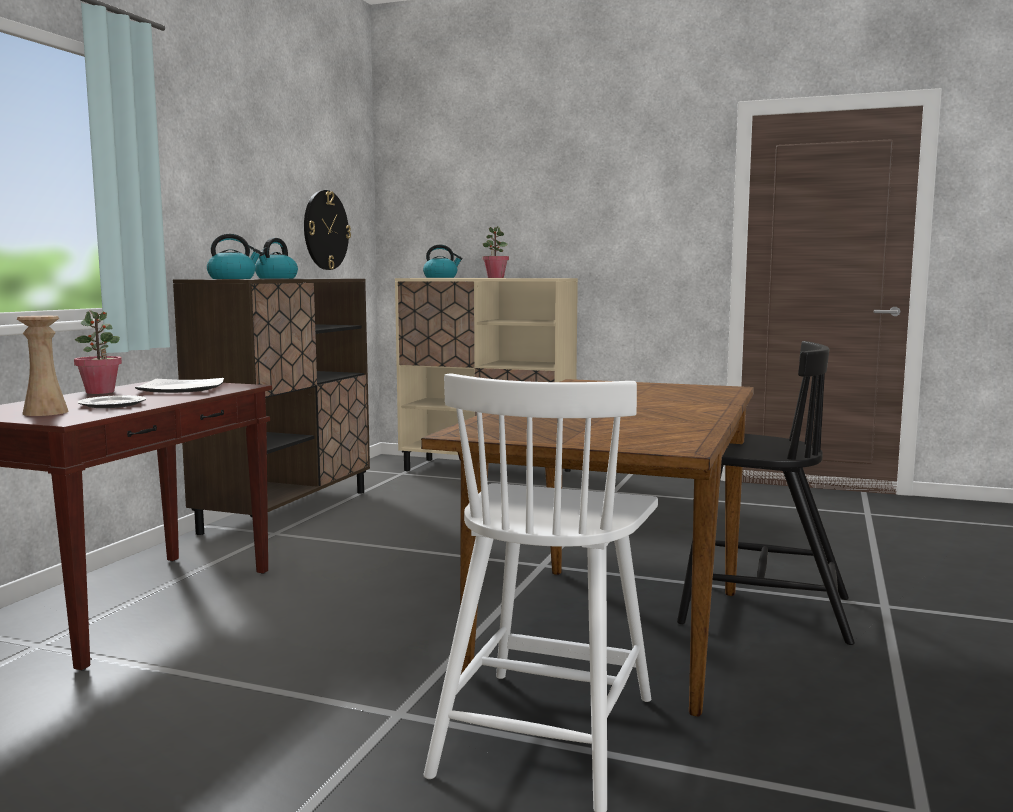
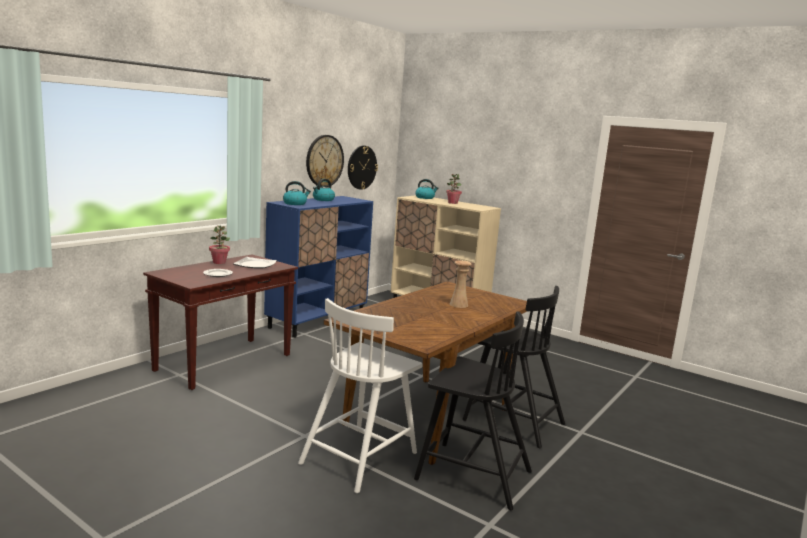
camera: 15 degrees right, 5 degrees up
beige vase [17,316,69,416] -> beige vase moved to [450,260,472,308]
brown cabinet [173,279,370,535] -> blue cabinet [264,196,373,338]
none -> wall clock [306,135,344,187]
none -> black chair [414,311,532,510]

